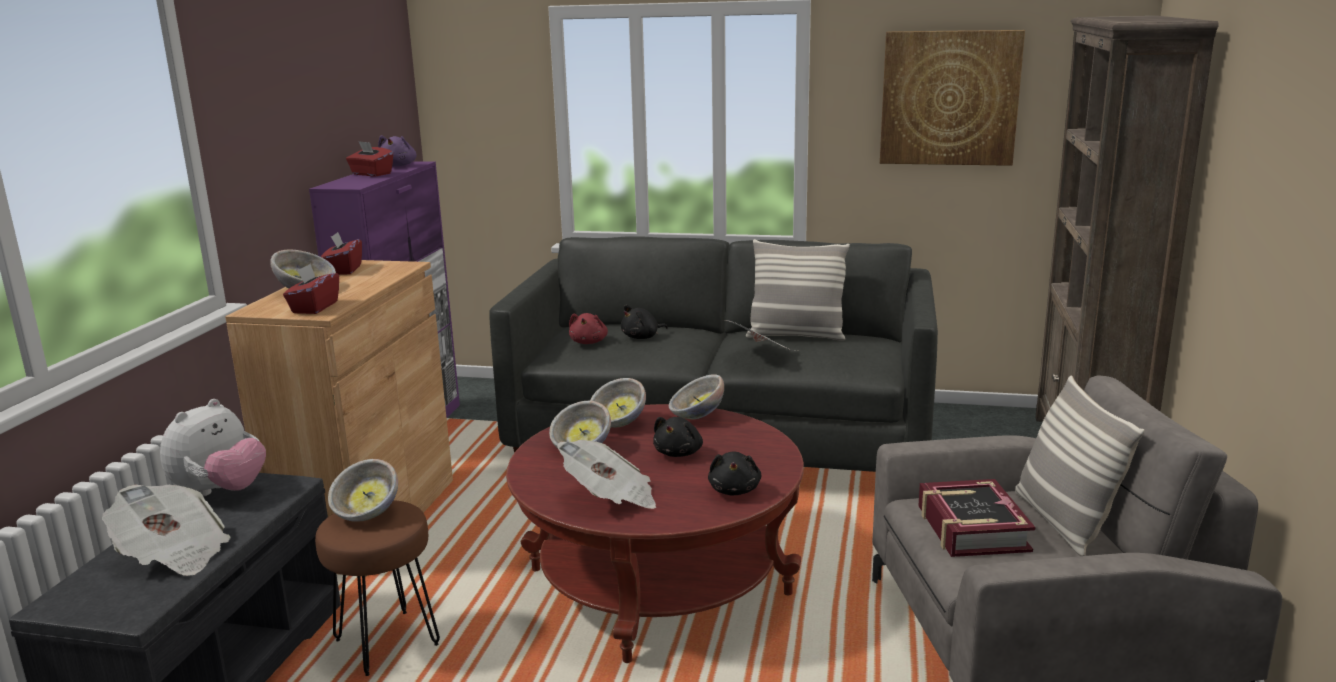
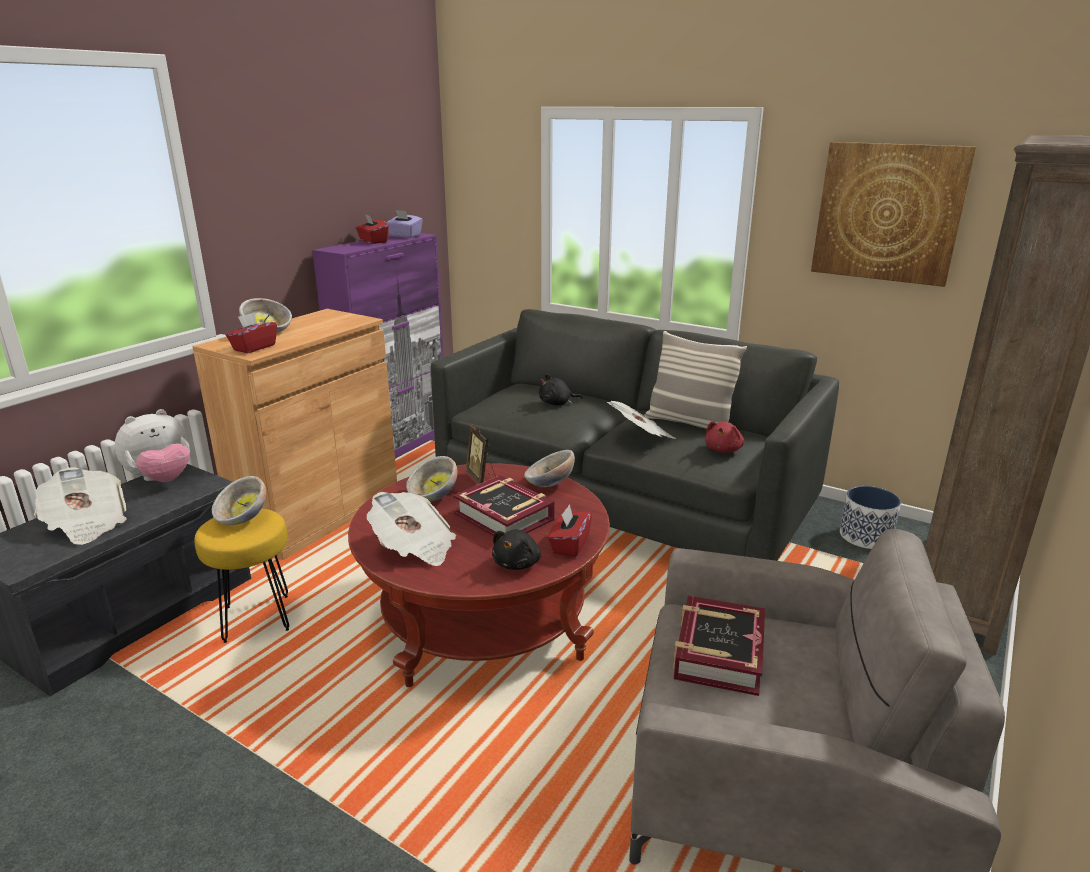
camera: 20 degrees right, 5 degrees up
brown stool [315,500,440,676] -> yellow stool [194,509,289,643]
red tissue box [321,232,362,275] -> red tissue box moved to [548,504,592,557]
purple plush toy [378,135,417,166] -> purple tissue box [386,210,423,238]
red plush toy [569,313,608,344] -> red plush toy moved to [705,421,744,453]
bowl [590,378,646,428] -> picture frame [466,425,496,484]
black plush toy [653,417,703,457] -> book [453,475,555,536]
pillow [1015,376,1145,556] -> none
none -> planter [840,486,901,549]

